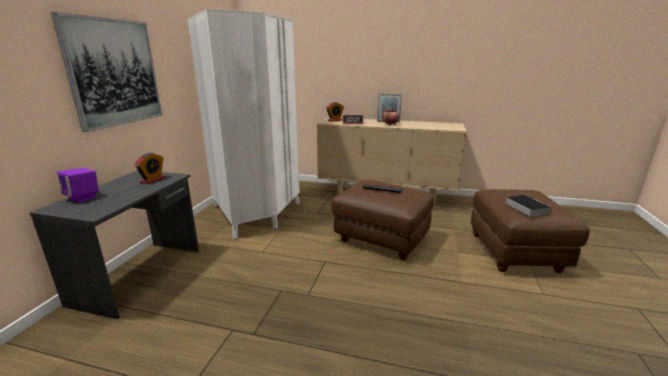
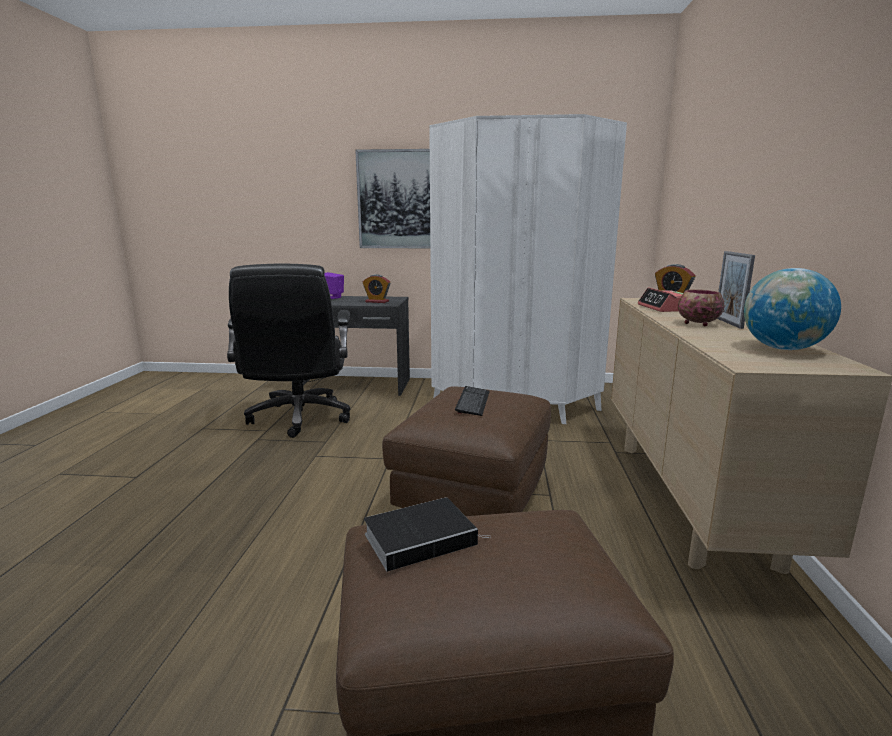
camera: 80 degrees right, 5 degrees down
none -> black office chair [227,263,350,438]
none -> globe [744,268,841,350]

